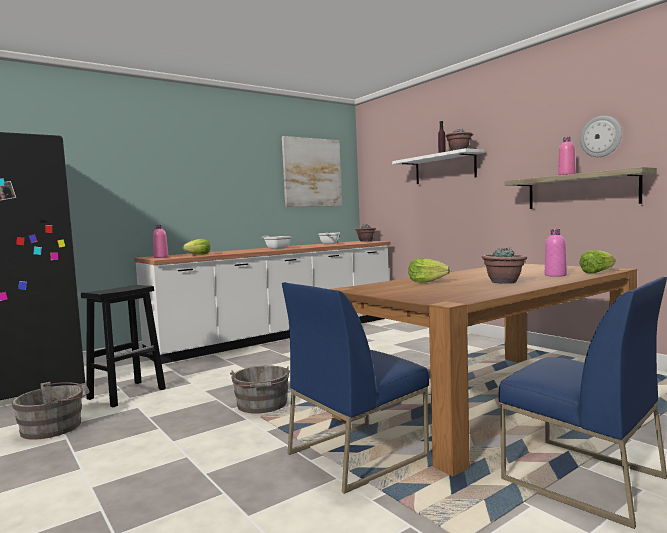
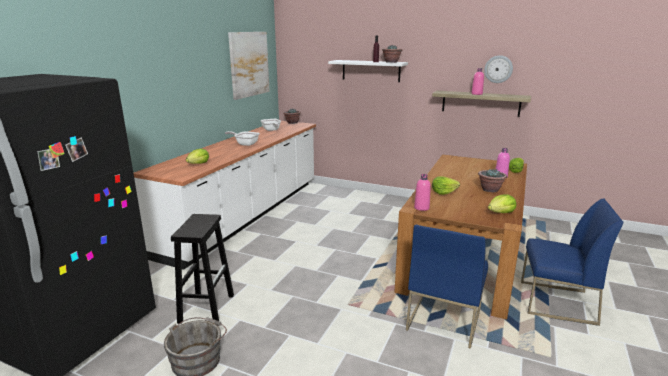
camera: 30 degrees left, 15 degrees up
pink bottle [153,225,169,258] -> pink bottle moved to [414,174,431,211]
grey bucket [230,366,290,414] -> none
none -> lettuce [488,194,516,213]

